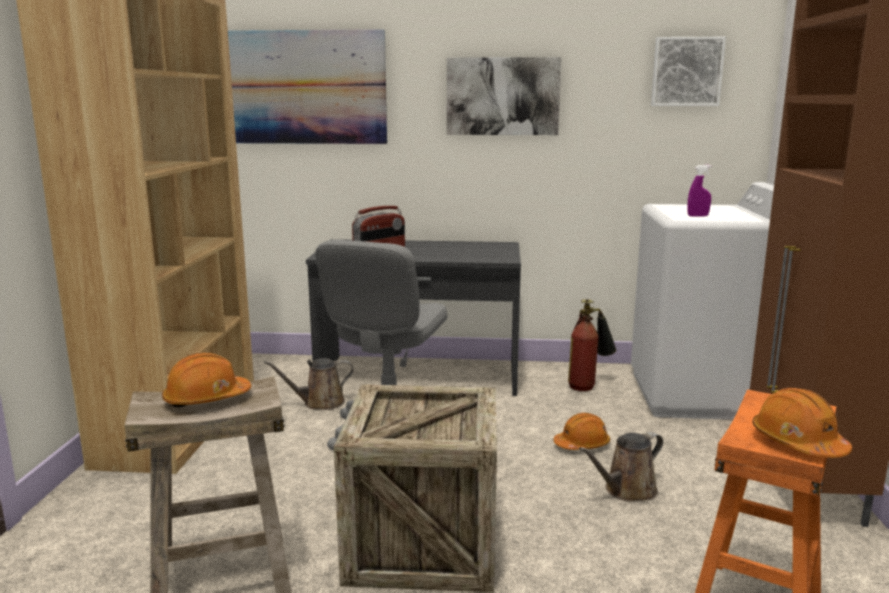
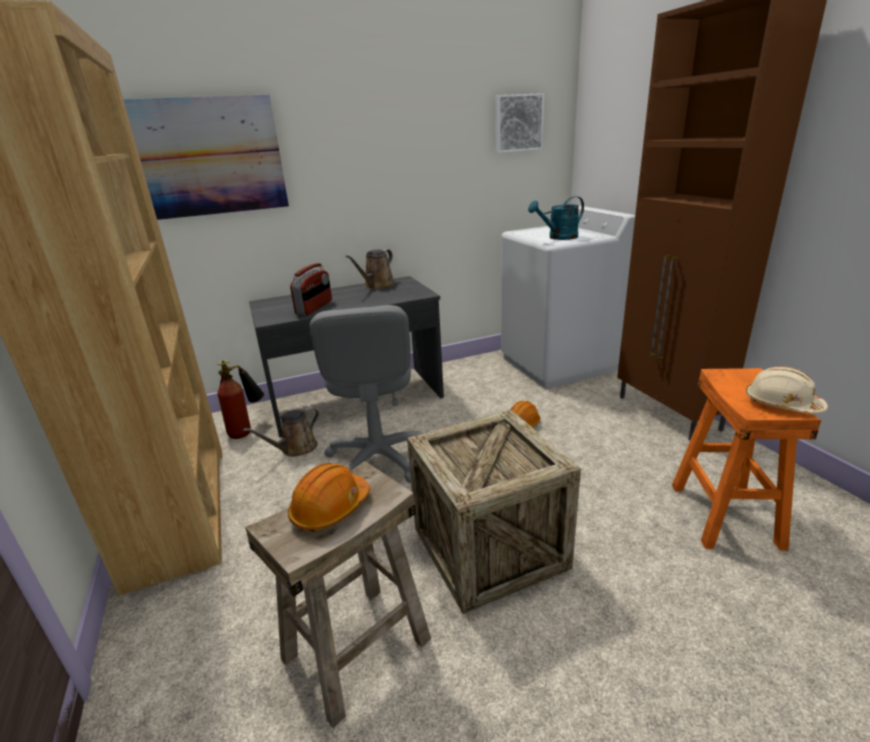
camera: 25 degrees left, 10 degrees up
picture [447,57,561,135] -> none
fire extinguisher [568,299,616,391] -> fire extinguisher moved to [217,360,264,439]
brown watering can [579,432,663,501] -> brown watering can moved to [346,249,395,290]
purple spray bottle [687,165,712,217] -> turquoise watering can [528,196,584,240]
orange hard hat [752,388,852,458] -> beige hard hat [745,366,828,414]

